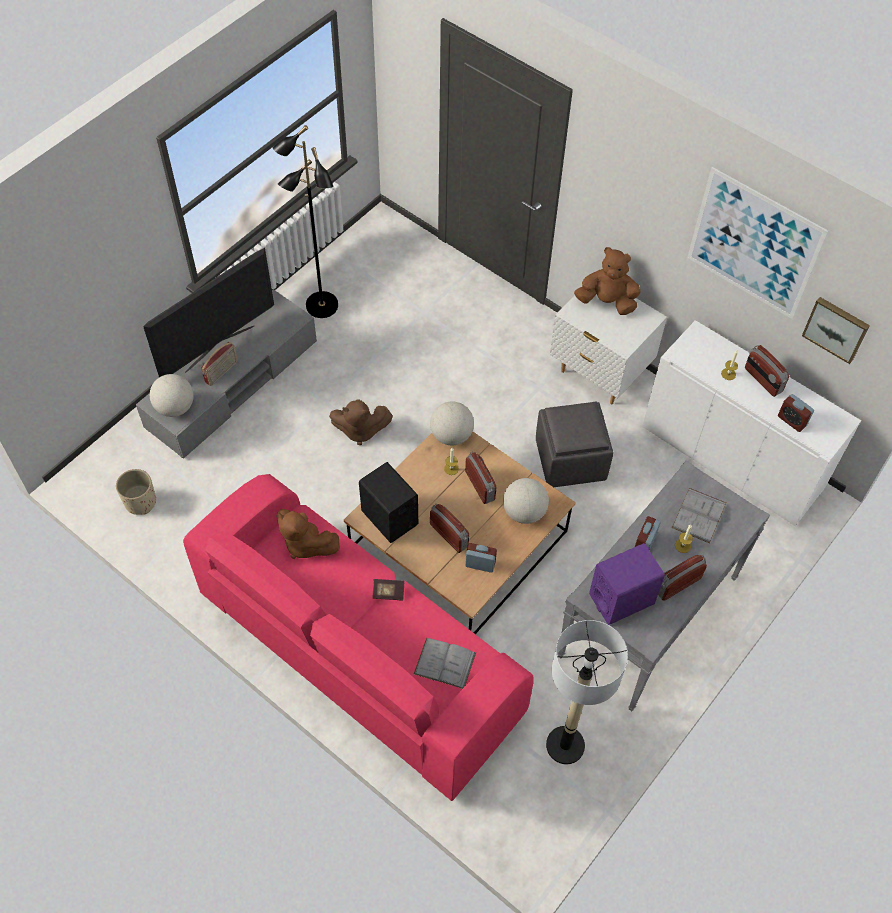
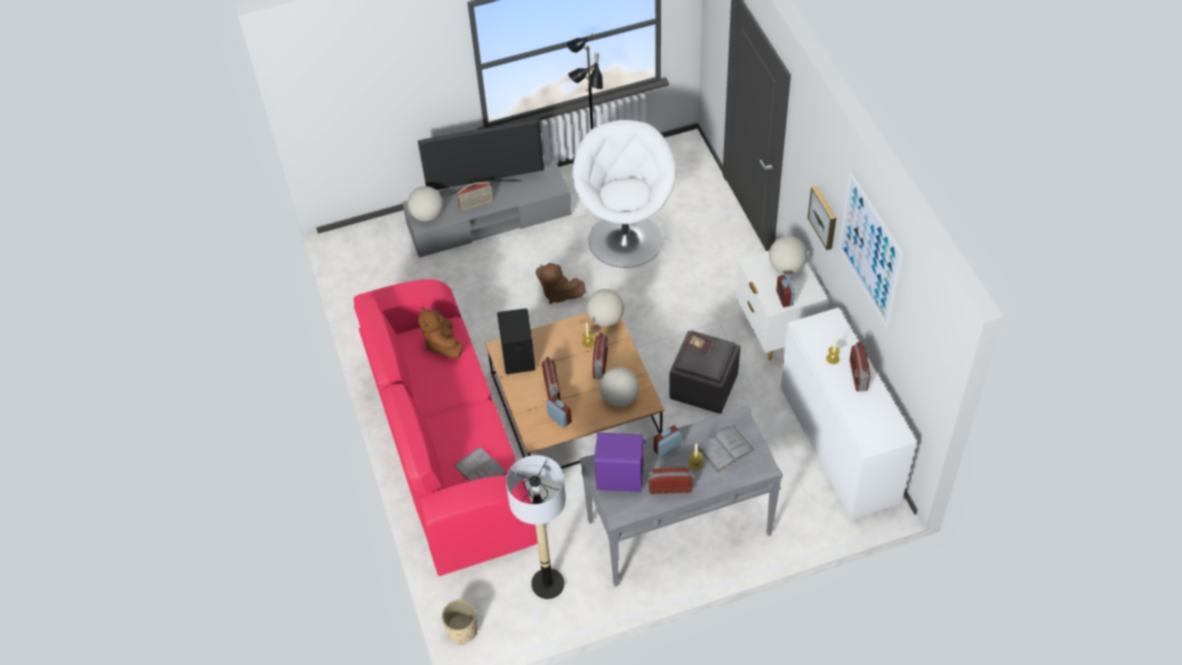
camera: 35 degrees right, 5 degrees down
beige planter [116,469,156,515] -> beige planter moved to [442,600,478,645]
book [372,579,405,601] -> book moved to [685,331,714,356]
brown plush toy [574,247,641,315] -> globe [769,236,807,274]
alarm clock [778,394,814,432] -> alarm clock moved to [776,274,795,307]
picture [802,297,870,364] -> picture moved to [808,185,836,250]
none -> white armchair [573,120,676,268]

